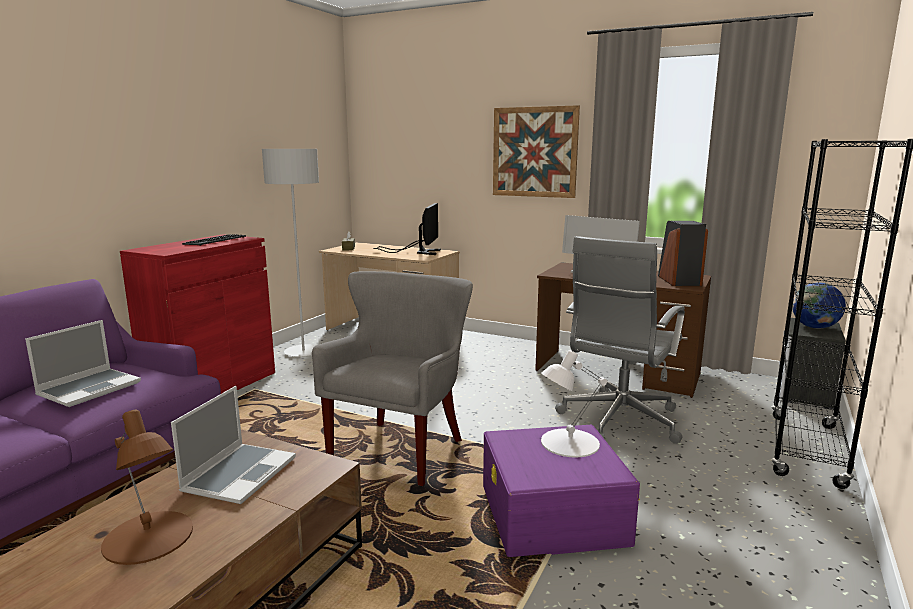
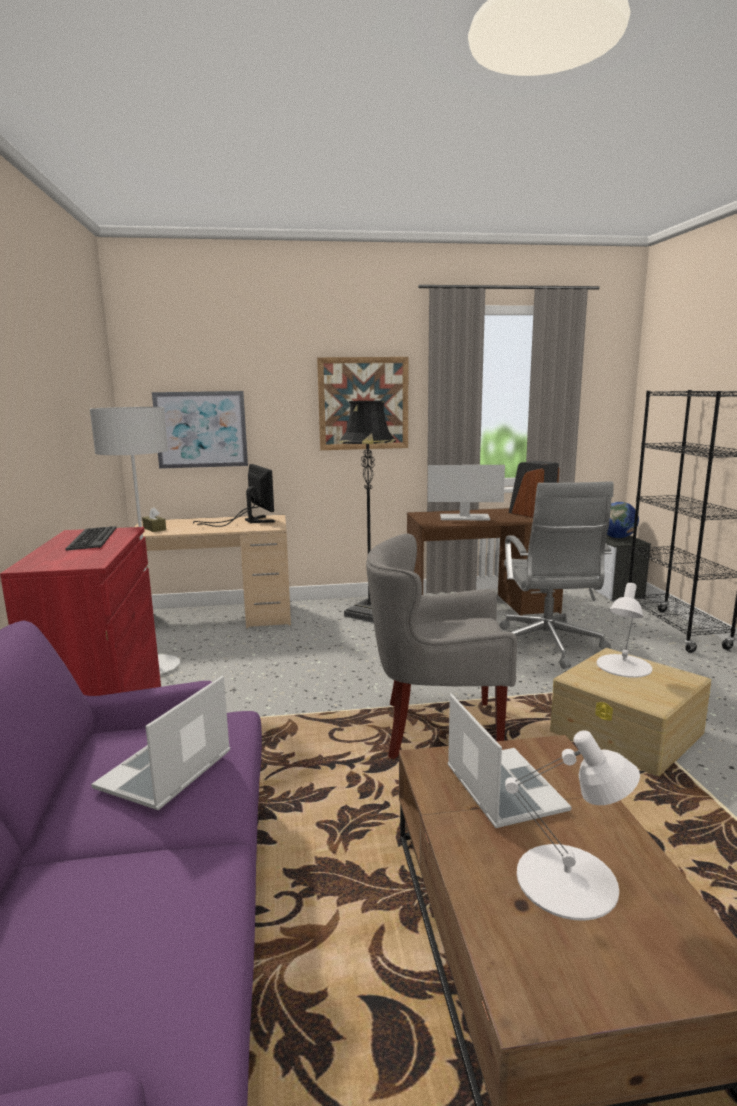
camera: 35 degrees left, 0 degrees up
laptop [25,320,141,407] -> laptop turned 150 degrees counterclockwise [91,676,230,810]
brown table lamp [101,409,193,565] -> white table lamp [505,730,640,921]
grey armchair [312,271,473,486] -> grey armchair turned 75 degrees counterclockwise [366,533,517,759]
purple storage box [483,425,640,557] -> beige storage box [550,648,711,776]
none -> picture [152,391,248,469]
none -> black floor lamp [339,401,396,623]

